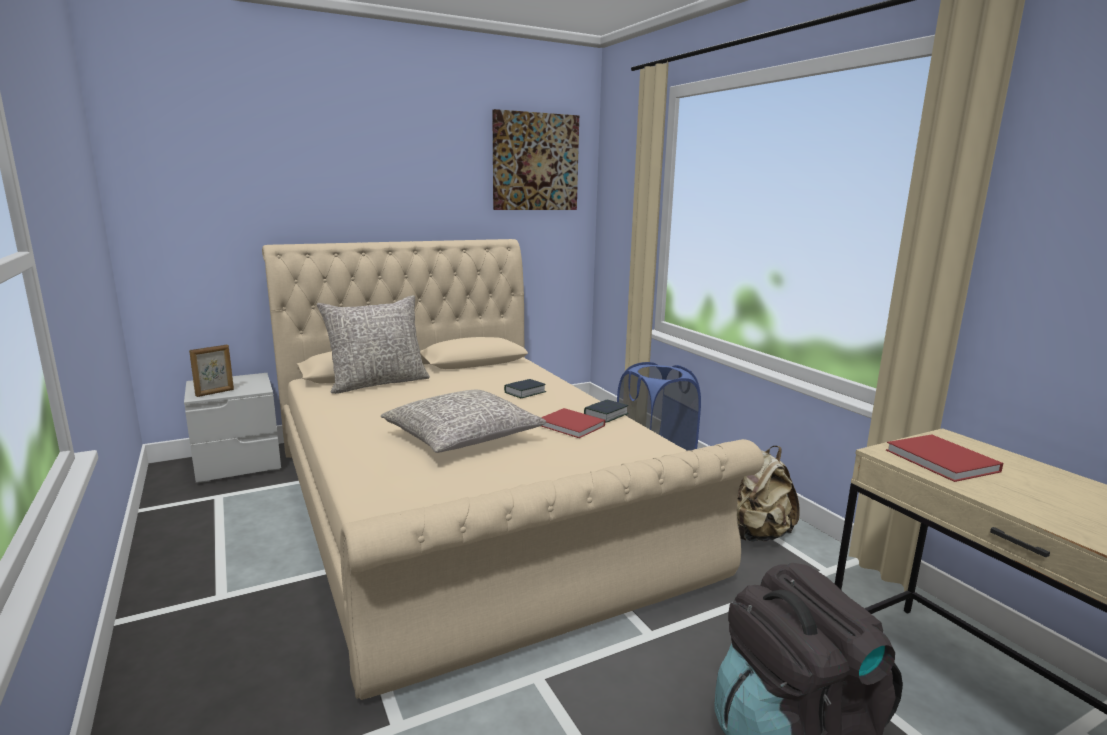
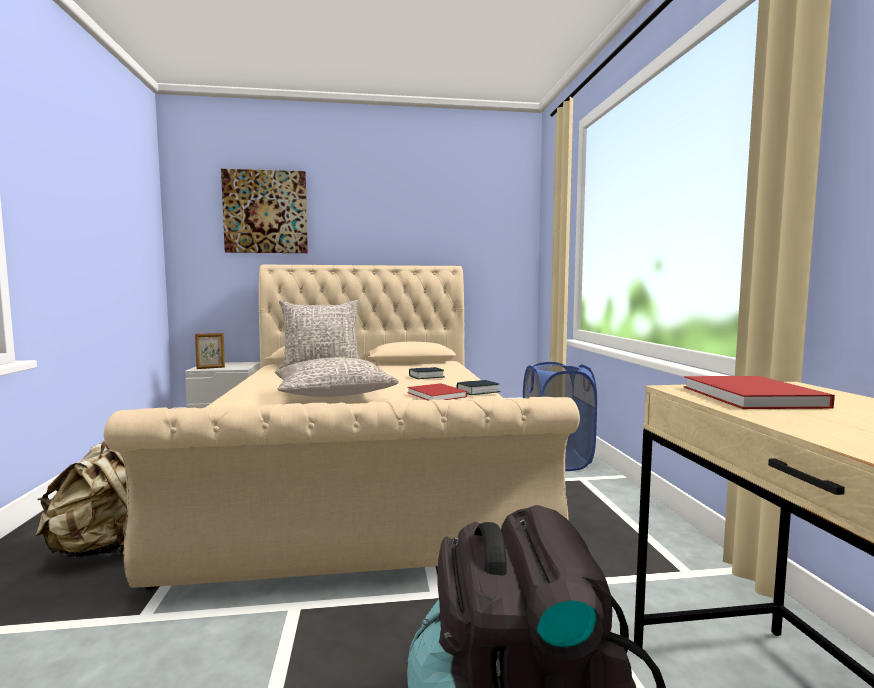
camera: 20 degrees right, 10 degrees down
picture [492,109,579,210] -> picture moved to [221,169,308,253]
beige backpack [737,446,800,542] -> beige backpack moved to [35,441,127,558]

